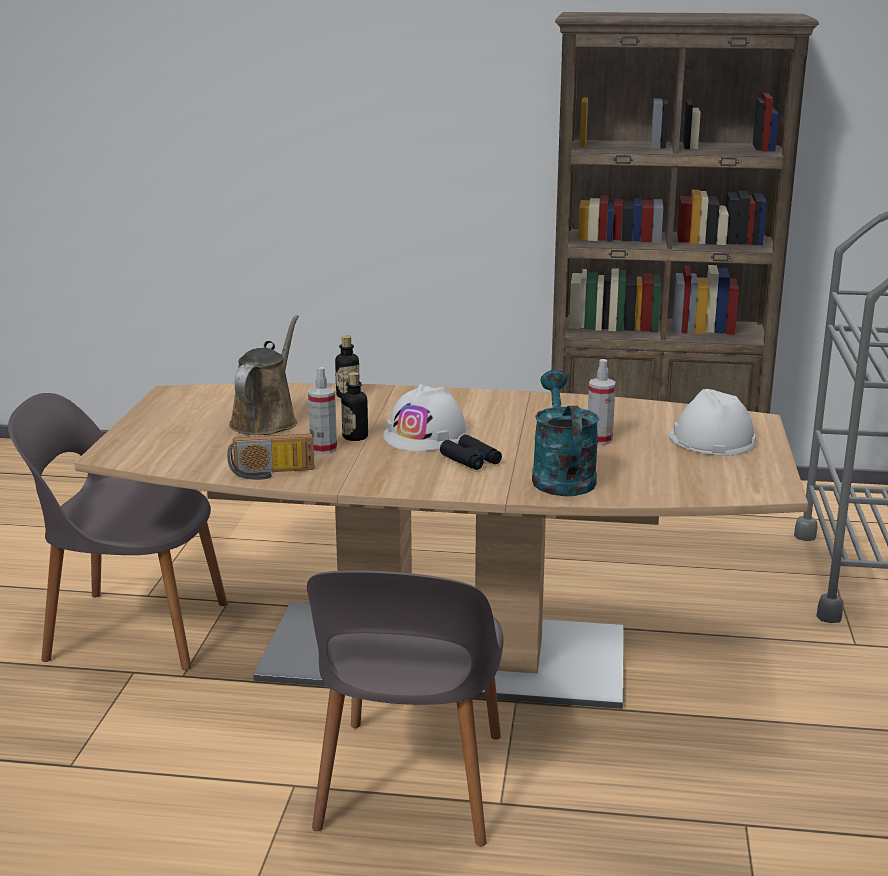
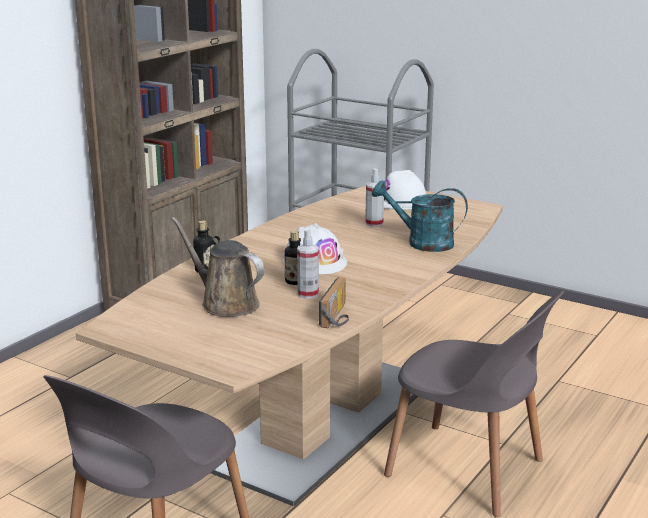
camera: 65 degrees left, 0 degrees up
black binoculars [440,435,502,470] -> none

